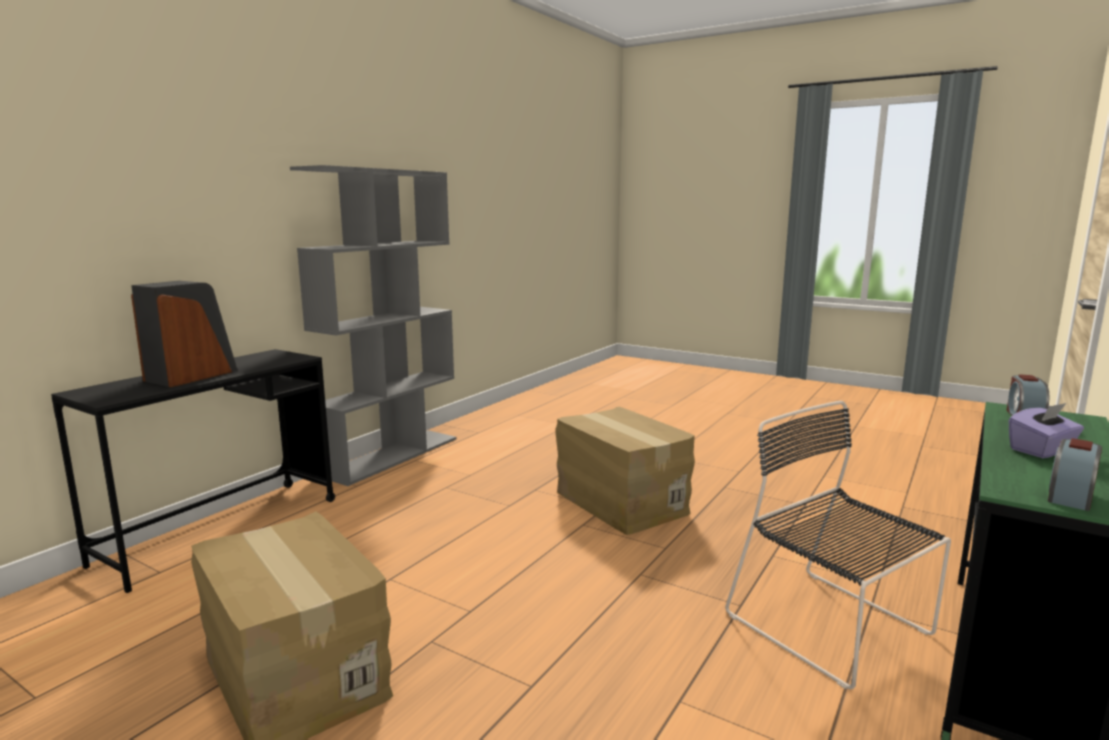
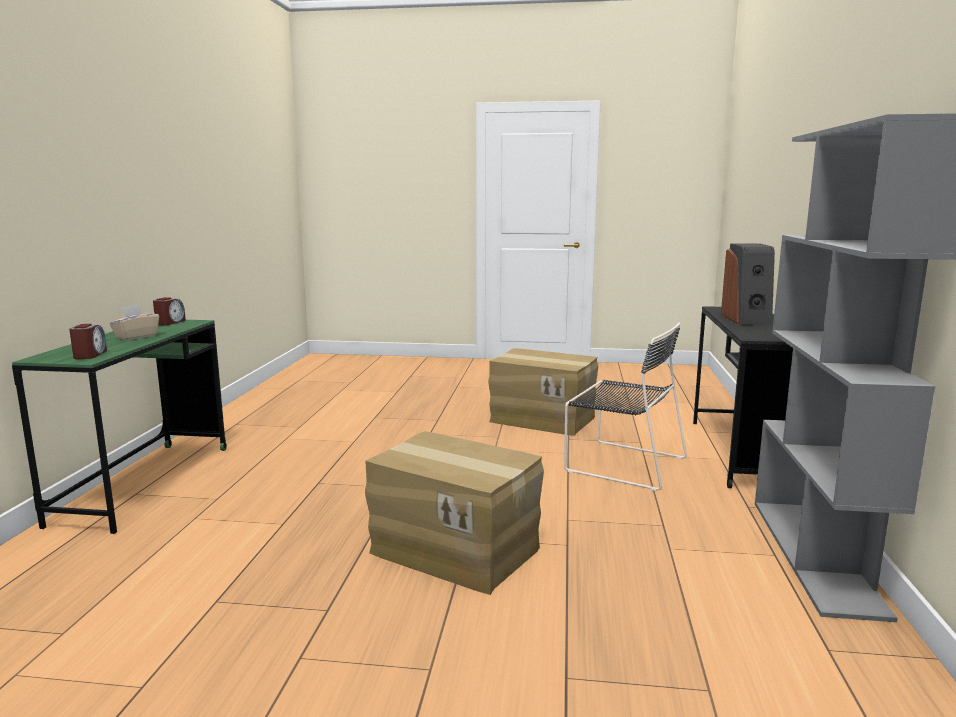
camera: 155 degrees right, 0 degrees up
black chair [725,401,951,689] -> black chair moved to [564,322,687,491]
purple tissue box [1009,403,1084,458] -> beige tissue box [109,305,159,340]

